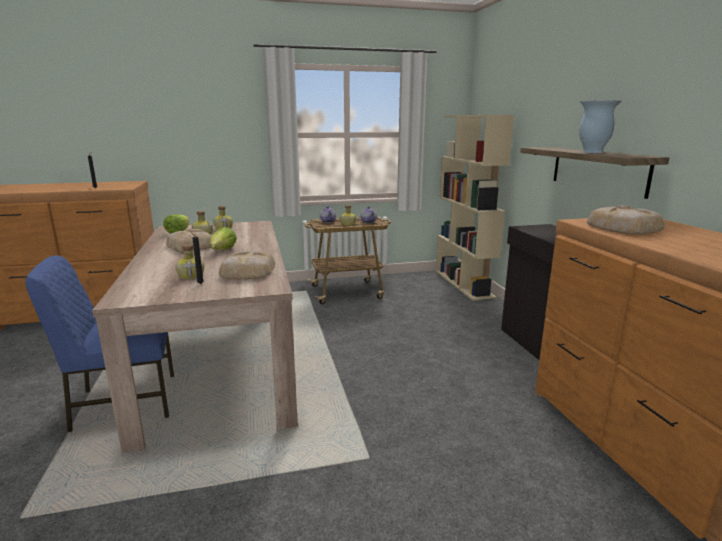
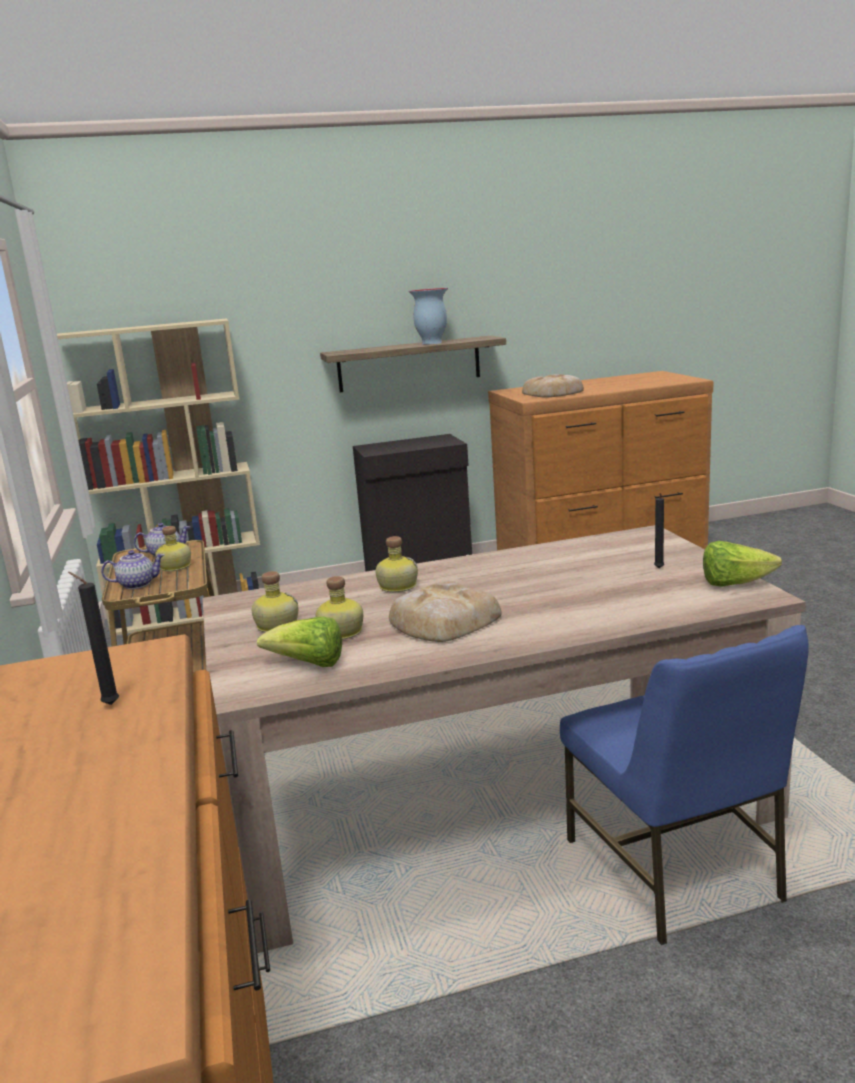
camera: 90 degrees left, 0 degrees up
bottle [176,244,204,280] -> bottle moved to [375,536,418,592]
lettuce [210,227,237,250] -> lettuce moved to [703,540,782,587]
bread [219,251,275,279] -> none

